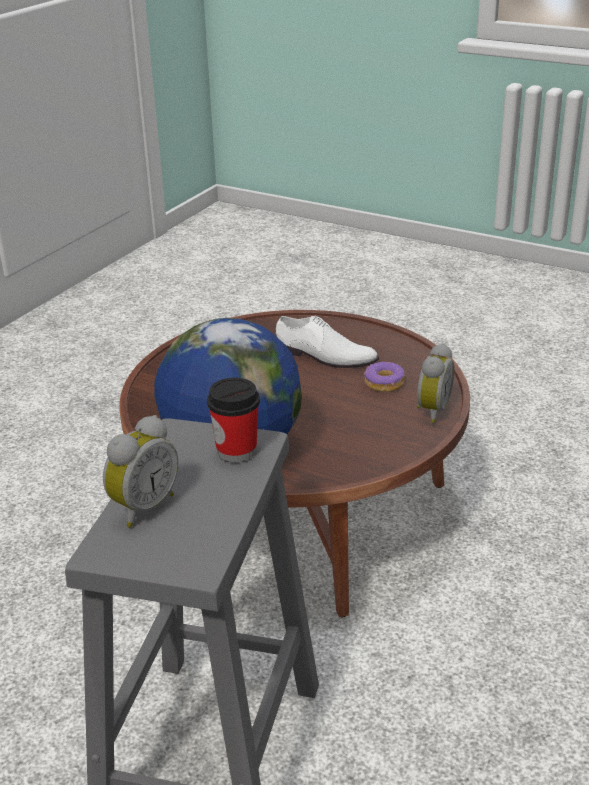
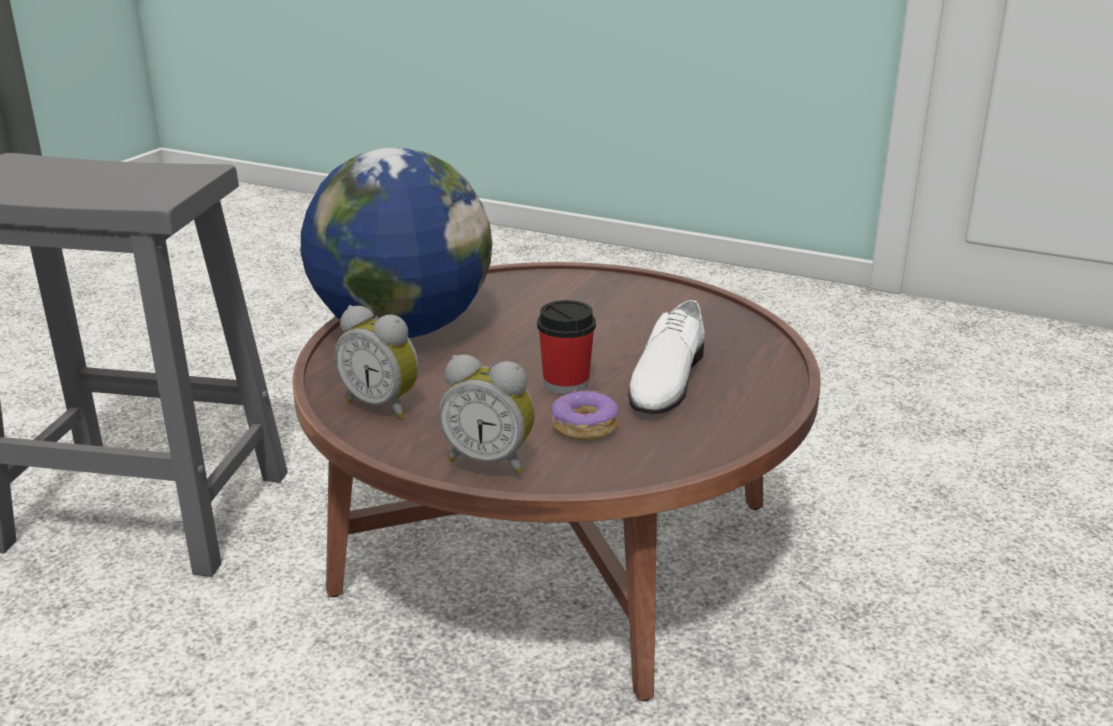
camera: 85 degrees right, 5 degrees down
alarm clock [103,415,178,527] -> alarm clock moved to [335,305,419,419]
cup [207,378,260,462] -> cup moved to [537,300,596,395]

